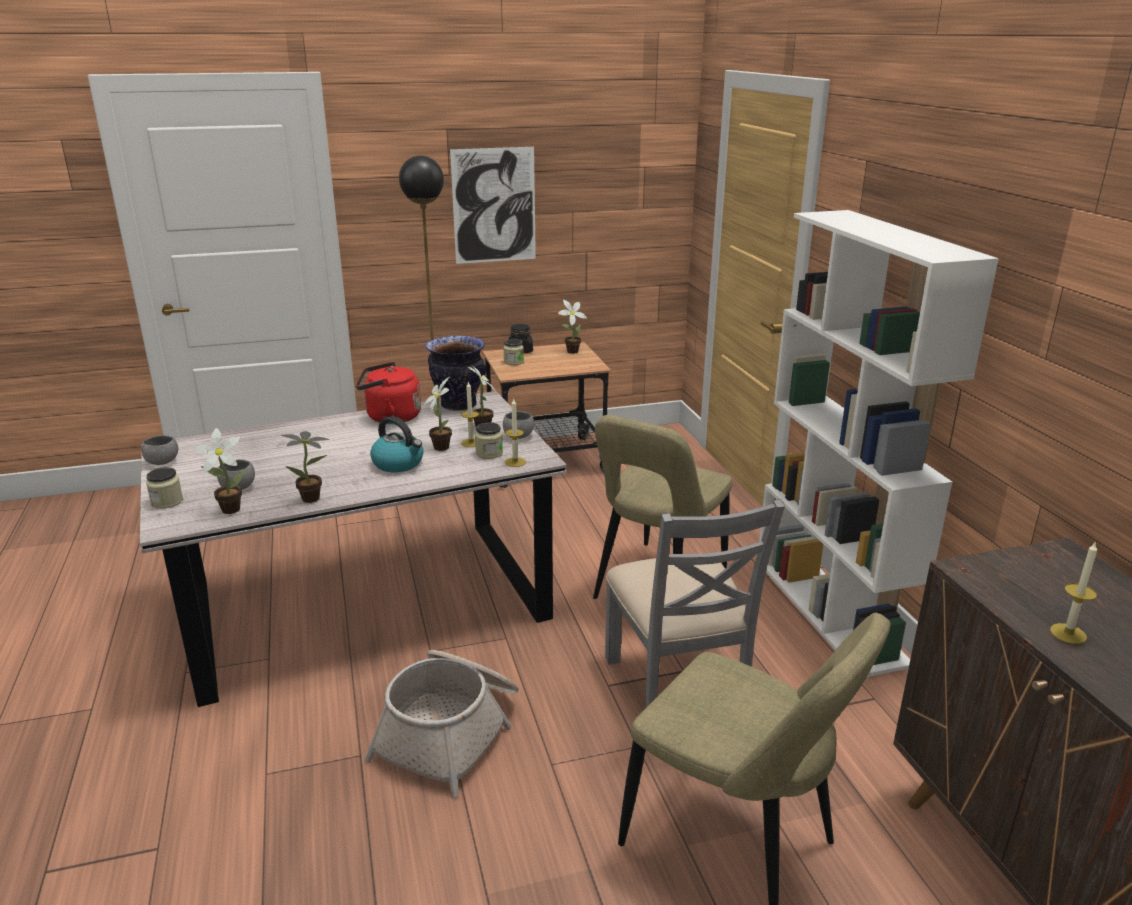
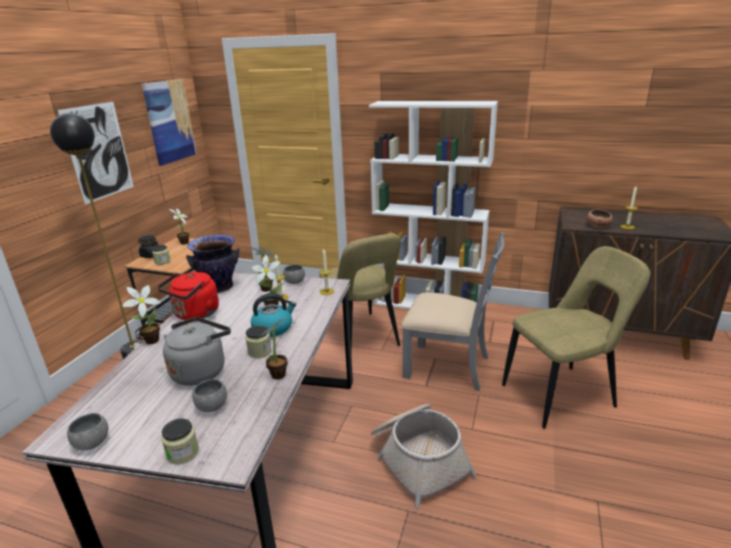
camera: 55 degrees left, 0 degrees up
potted plant [194,428,246,514] -> potted plant moved to [122,285,161,344]
jar [475,422,503,459] -> jar moved to [246,326,272,358]
none -> picture [142,79,196,166]
none -> grey kettle [163,317,231,386]
none -> bowl [587,209,612,228]

